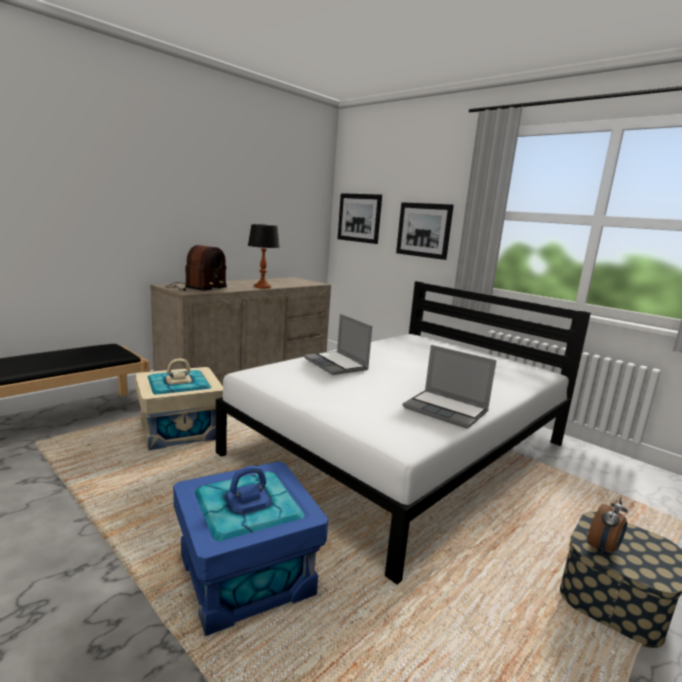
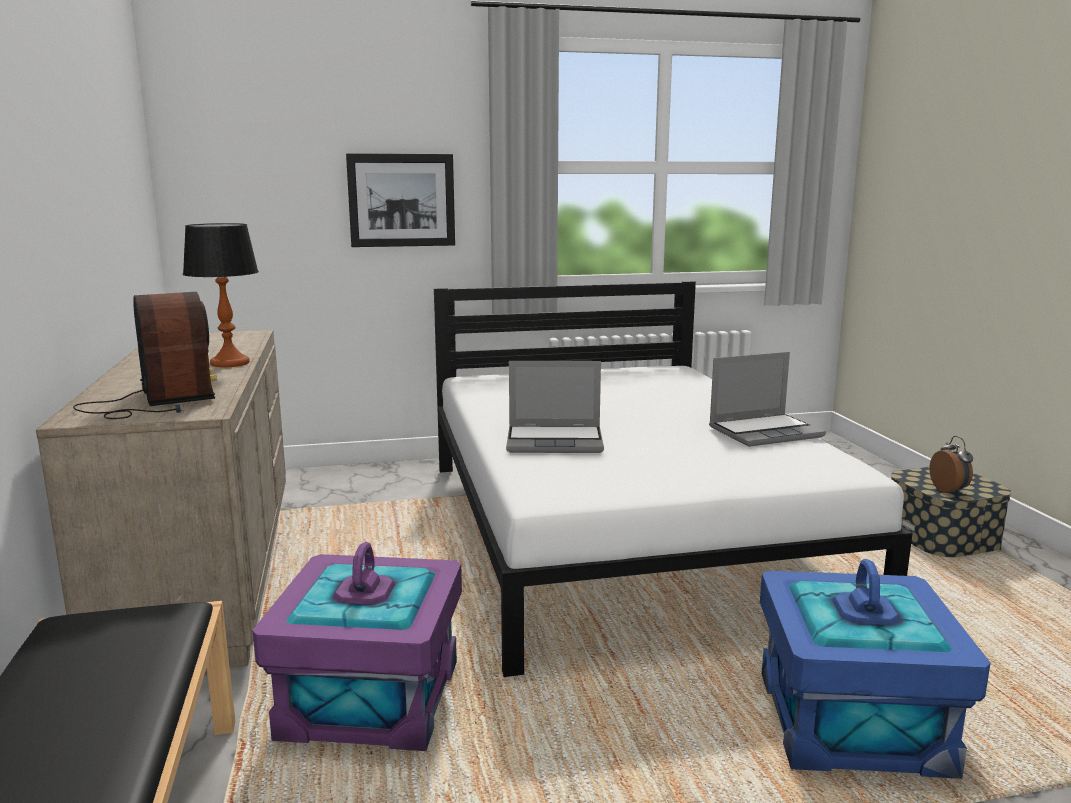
camera: 55 degrees left, 0 degrees up
beige storage box [135,358,223,451] -> purple storage box [252,542,462,751]
picture [338,193,382,244] -> none

